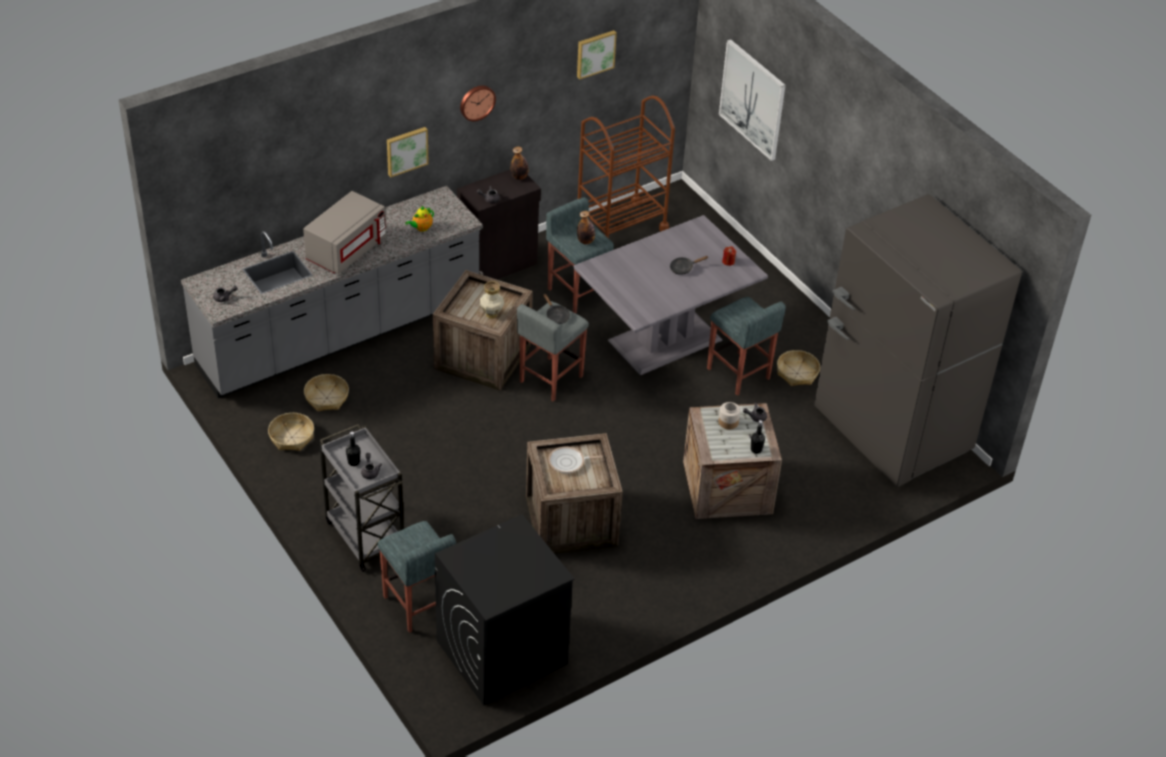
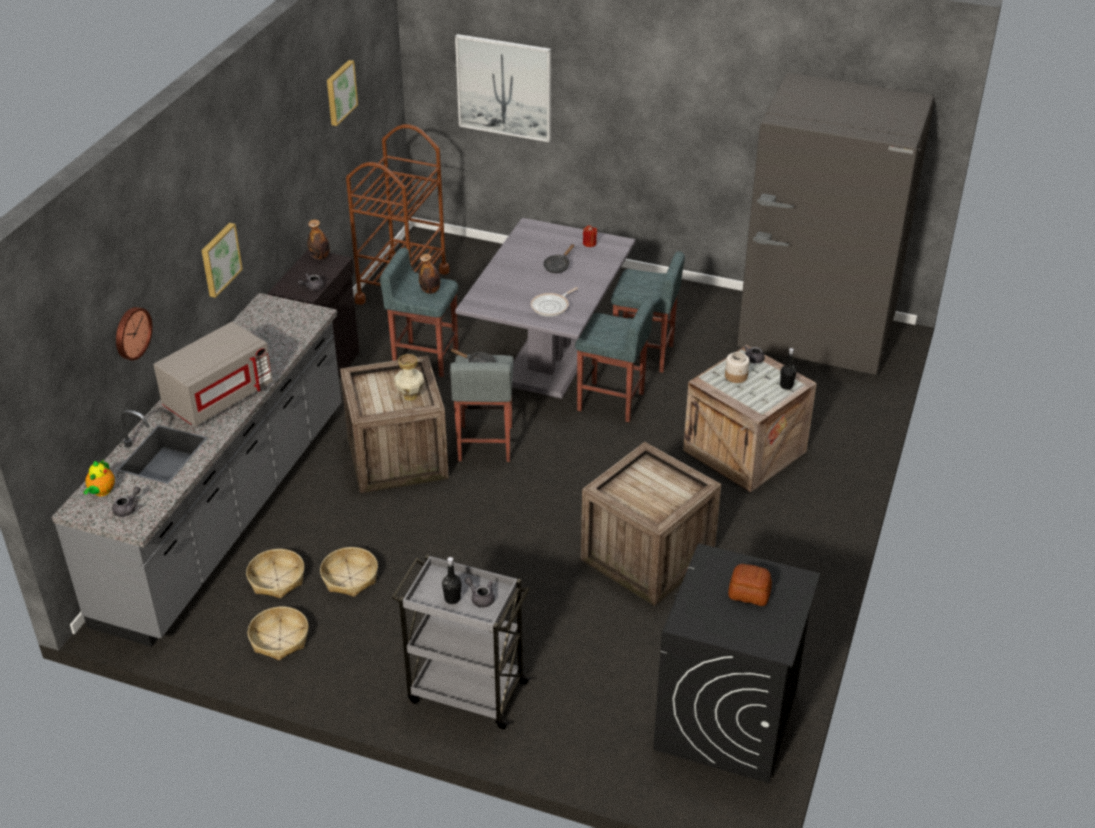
camera: 35 degrees left, 5 degrees down
grey microwave [303,191,386,275] -> grey microwave turned 45 degrees clockwise [153,322,273,427]
grey stool [377,521,456,633] -> grey stool moved to [575,297,655,422]
teapot [405,206,434,232] -> teapot moved to [83,460,115,496]
wall clock [460,85,496,121] -> wall clock moved to [116,307,153,360]
frying pan [549,447,603,473] -> frying pan moved to [531,287,578,317]
basket [777,350,820,386] -> basket moved to [320,547,378,597]
none -> bread [728,564,772,606]

